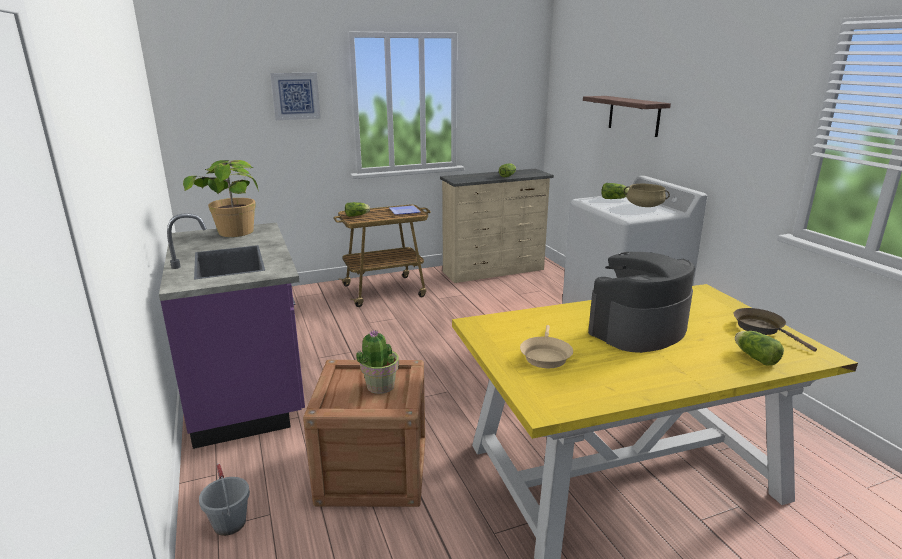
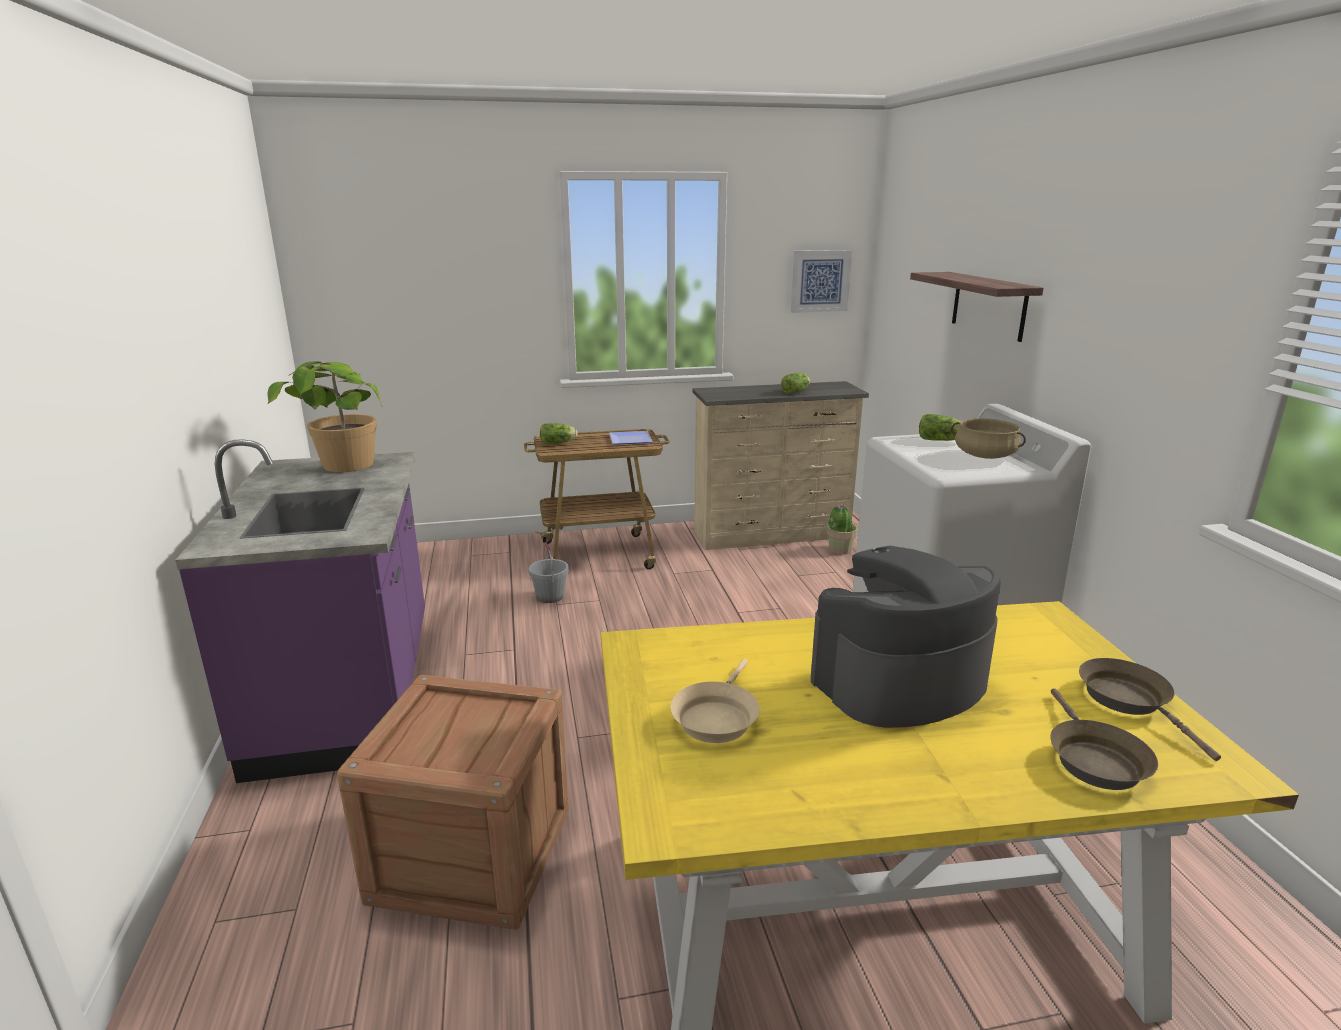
camera: 10 degrees right, 0 degrees up
grey bucket [199,463,250,536] -> grey bucket moved to [529,542,569,603]
picture [270,73,321,120] -> picture moved to [791,250,852,313]
potted plant [356,330,399,394] -> potted plant moved to [827,504,858,555]
lettuce [735,331,784,366] -> brown frying pan [1051,689,1158,790]

